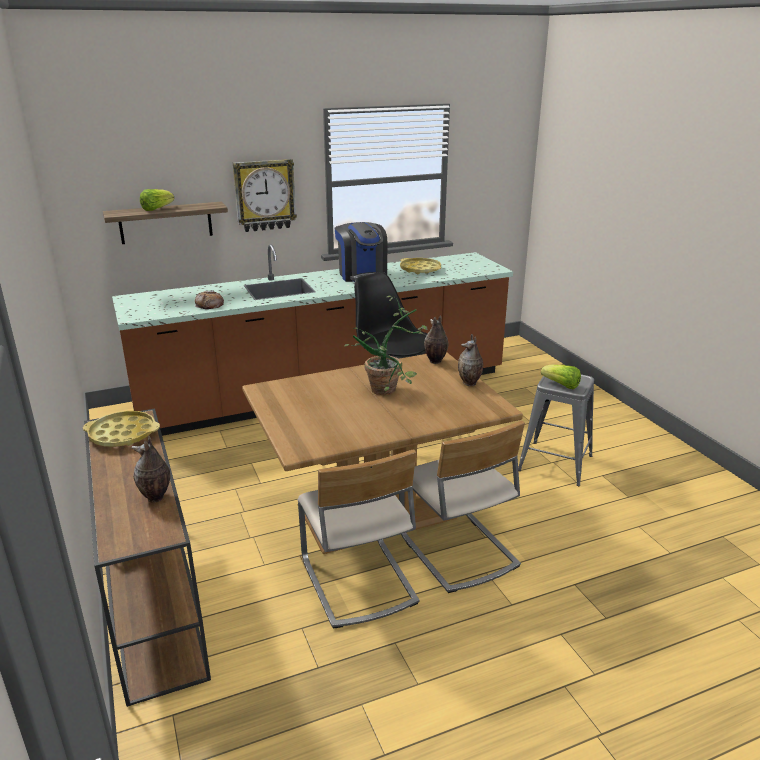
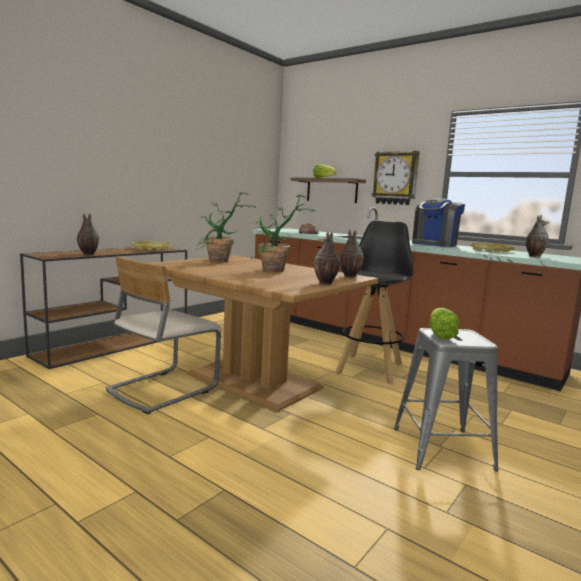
camera: 60 degrees right, 15 degrees down
beige chair [399,421,525,593] -> none
none -> potted plant [195,192,256,262]
none -> vase [526,215,549,257]

